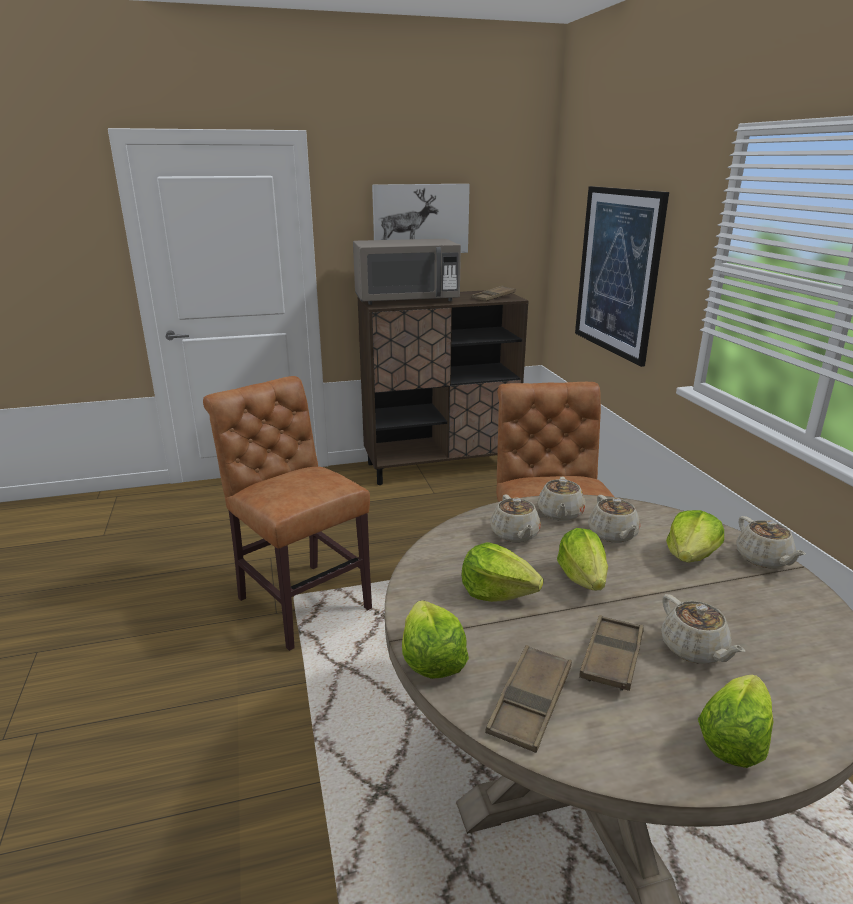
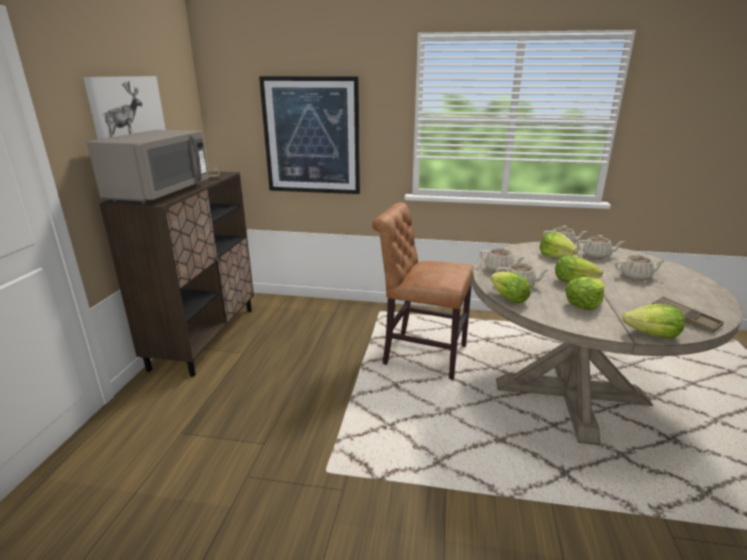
camera: 65 degrees left, 0 degrees up
brown chair [203,376,372,651] -> none
brown tray [579,615,644,691] -> none
beige teapot [588,495,640,543] -> beige teapot moved to [577,235,625,259]
lettuce [698,675,774,768] -> lettuce moved to [490,272,531,303]

